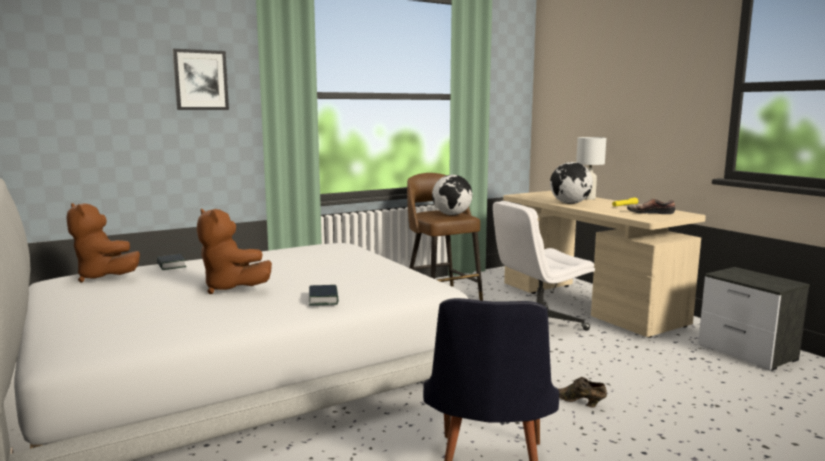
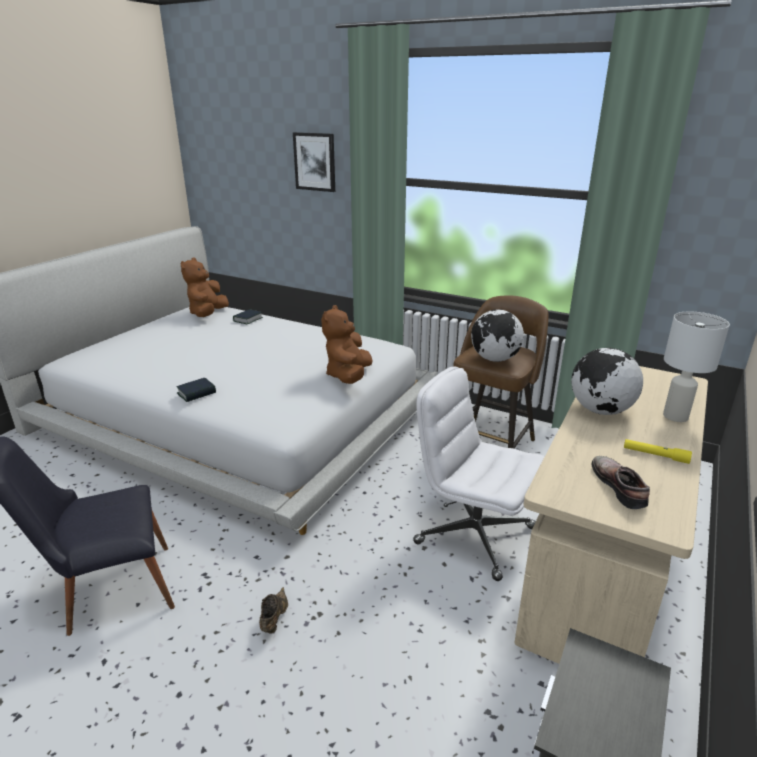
camera: 60 degrees right, 15 degrees up
brown plush toy [197,209,272,294] -> brown plush toy moved to [321,305,373,384]

